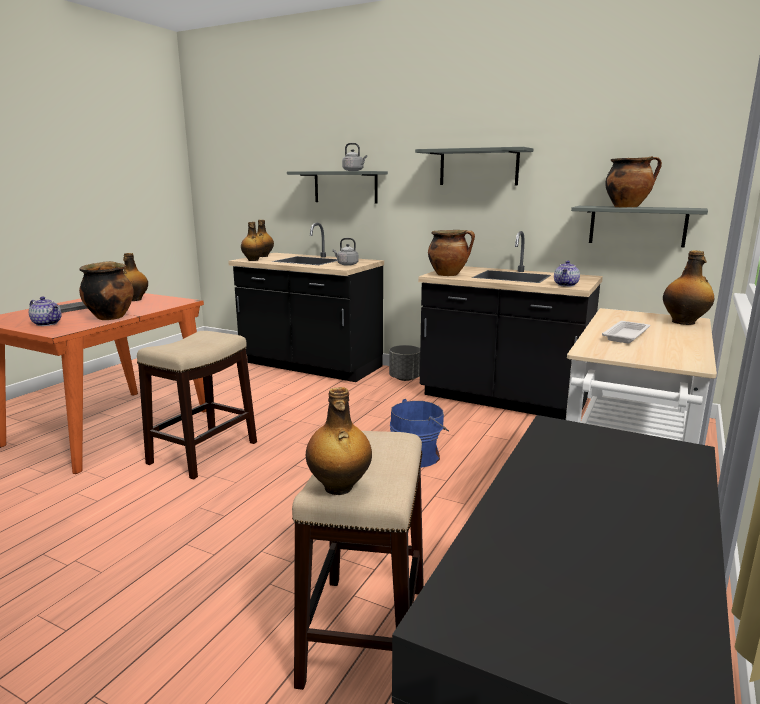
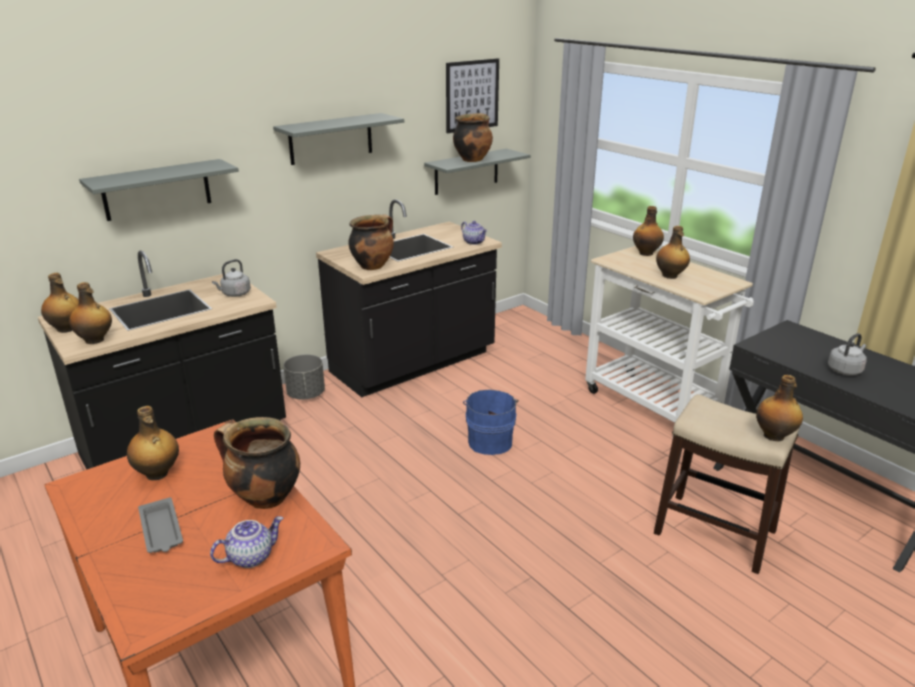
camera: 65 degrees left, 10 degrees up
stool [137,331,257,480] -> none
grey kettle [342,143,367,171] -> grey kettle moved to [828,333,867,376]
white tray [602,321,650,343] -> bottle [656,226,690,279]
none -> picture [446,58,499,133]

